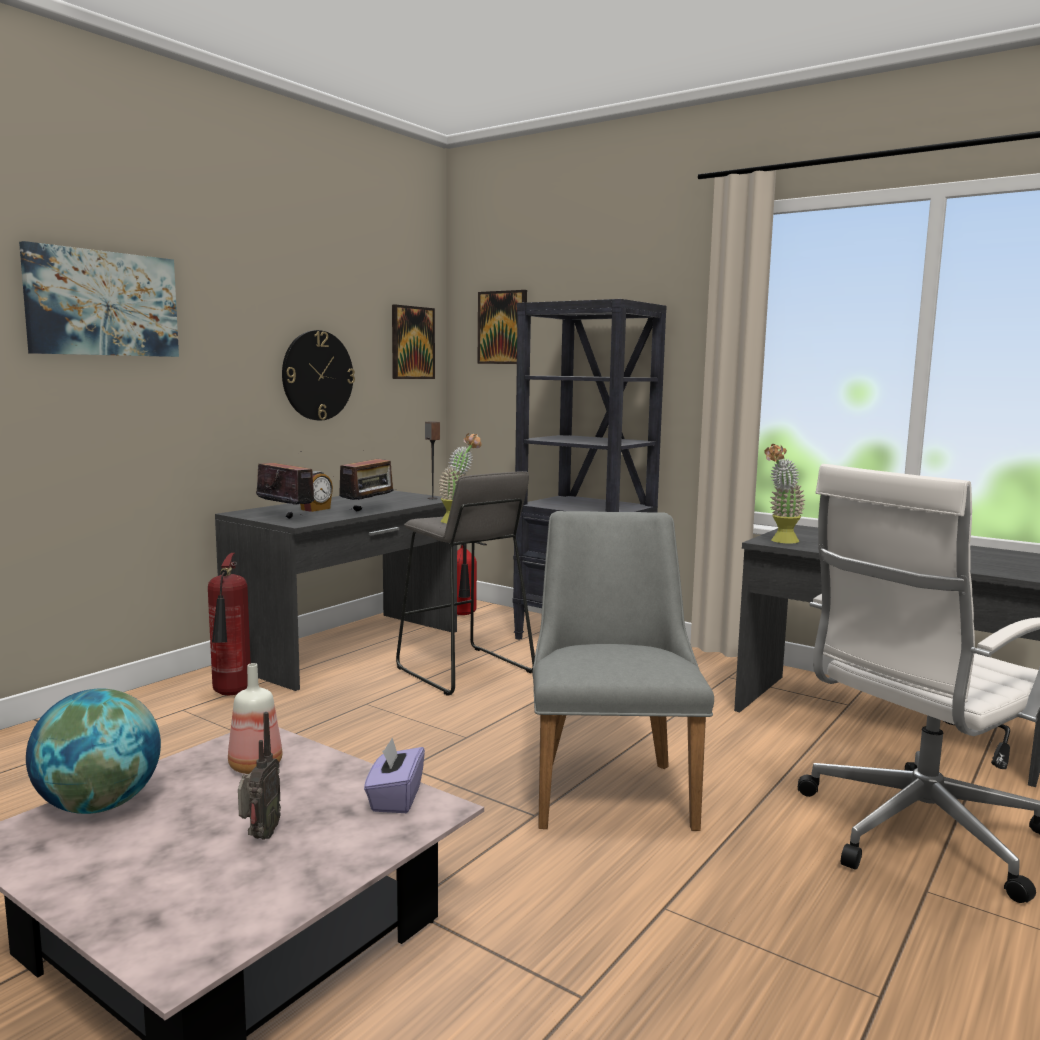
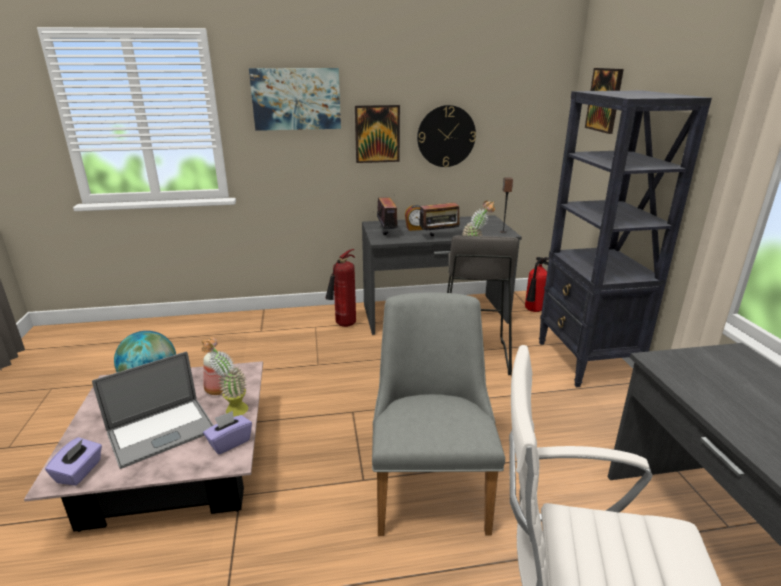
camera: 45 degrees right, 15 degrees up
radio [238,712,281,840] -> laptop [92,351,213,469]
picture [392,305,435,379] -> picture moved to [355,105,400,163]
grey chair [533,511,714,831] -> grey chair turned 45 degrees counterclockwise [372,293,505,536]
potted plant [764,444,805,544] -> potted plant moved to [202,337,249,417]
none -> purple tissue box [45,437,102,486]

